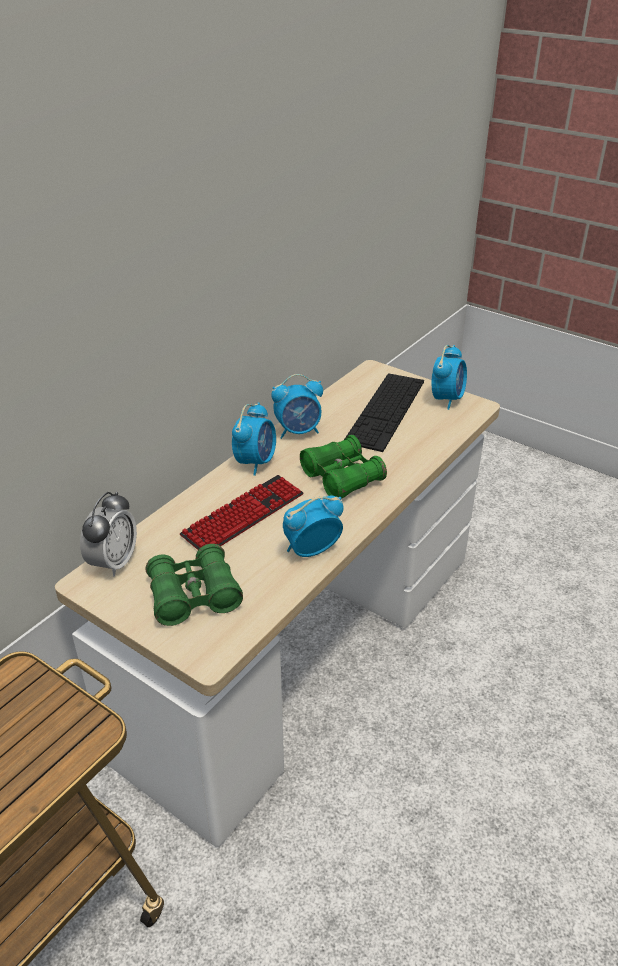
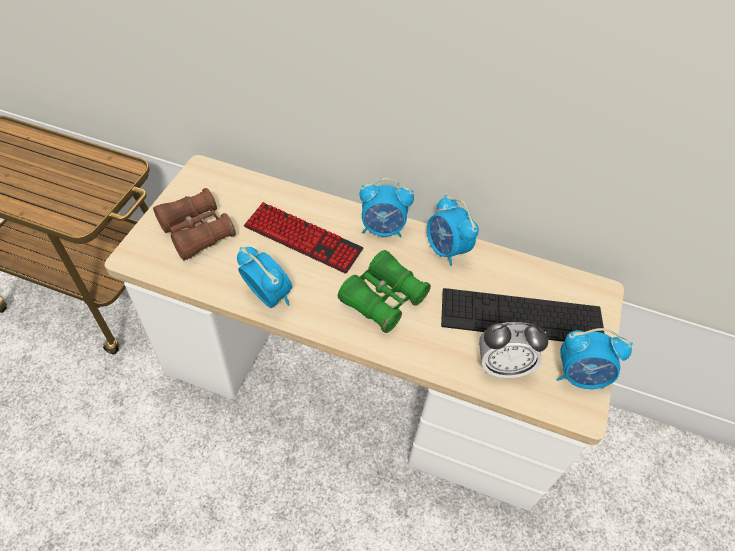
camera: 70 degrees right, 15 degrees up
alarm clock [80,492,137,576] -> alarm clock moved to [479,322,548,378]
green binoculars [145,544,243,626] -> brown binoculars [153,188,236,260]

